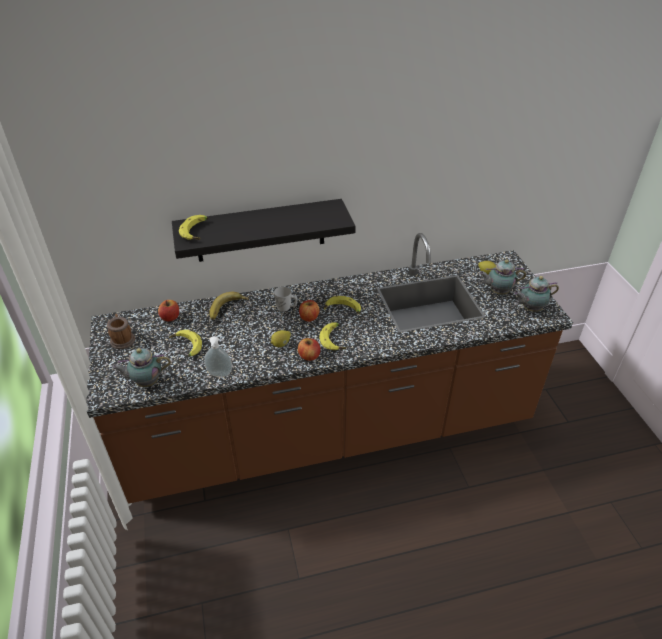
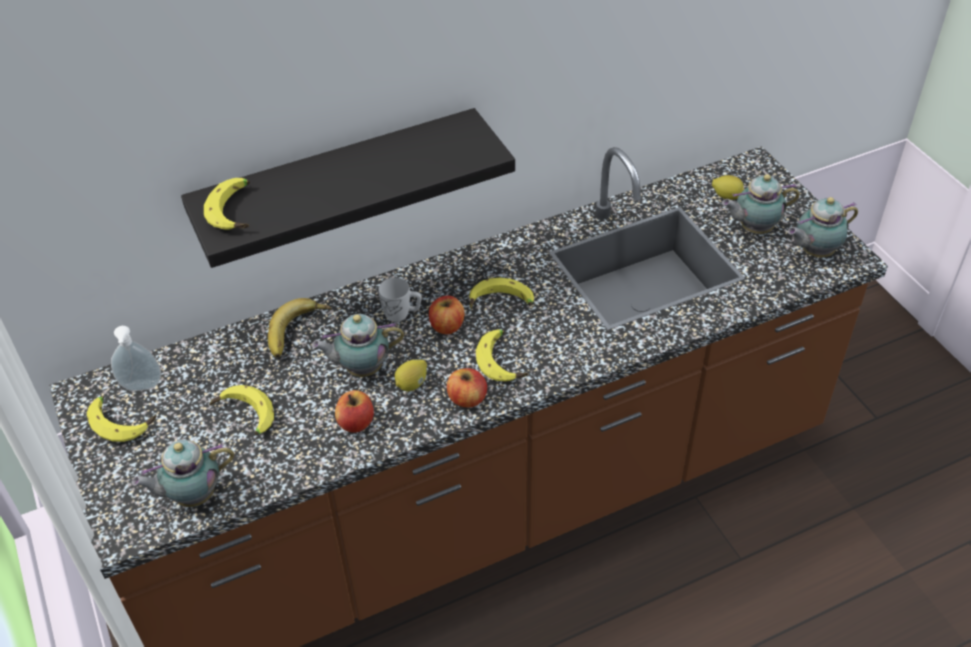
camera: 10 degrees left, 5 degrees up
mug [107,314,135,349] -> banana [87,396,156,442]
apple [158,300,179,322] -> apple moved to [335,390,374,433]
soap dispenser [204,336,232,377] -> soap dispenser moved to [111,326,161,391]
none -> teapot [312,314,404,377]

